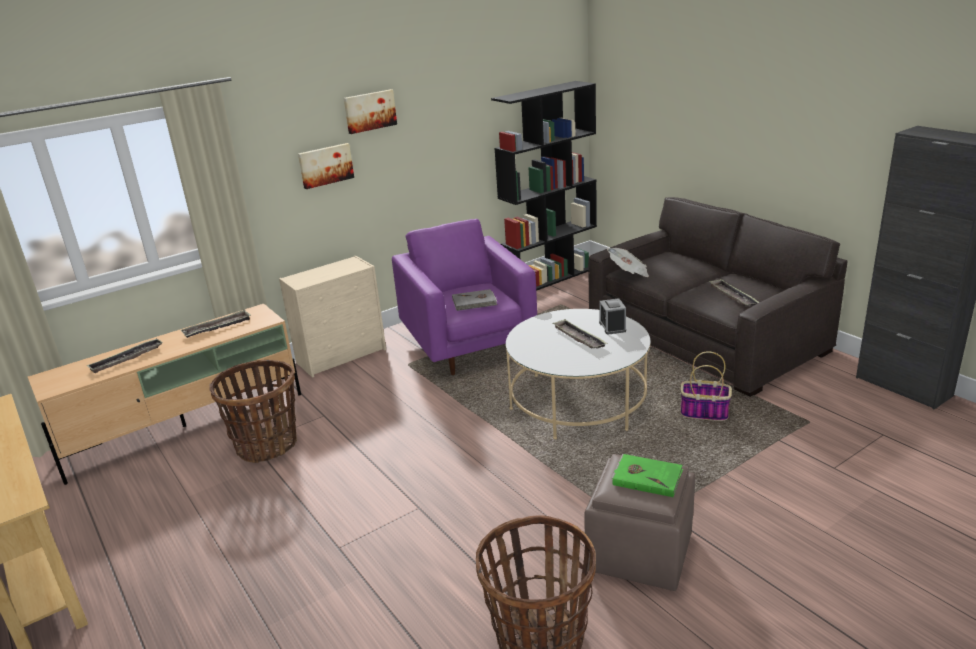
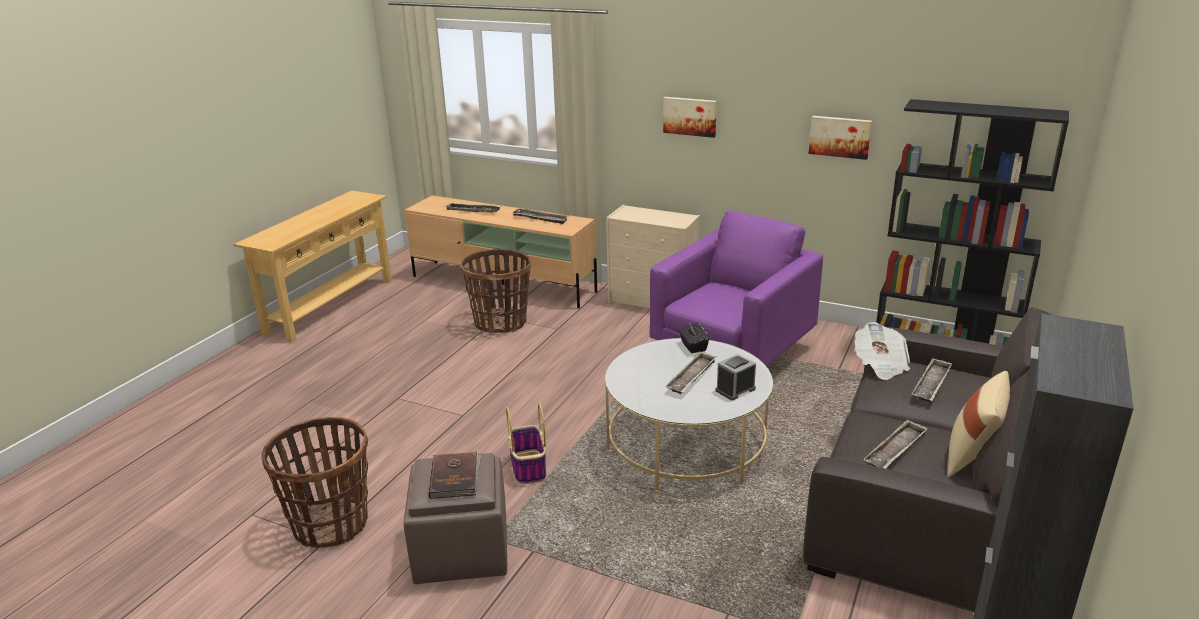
camera: 60 degrees right, 0 degrees up
picture [344,89,397,134] -> picture moved to [809,116,872,160]
grey book [452,289,497,311] -> none
green book [612,454,683,497] -> brown book [429,452,481,499]
basket [681,351,732,421] -> basket moved to [506,403,546,484]
none -> black tissue box [679,323,709,353]
none -> tray [912,358,952,403]
none -> beige pillow [947,371,1010,477]

